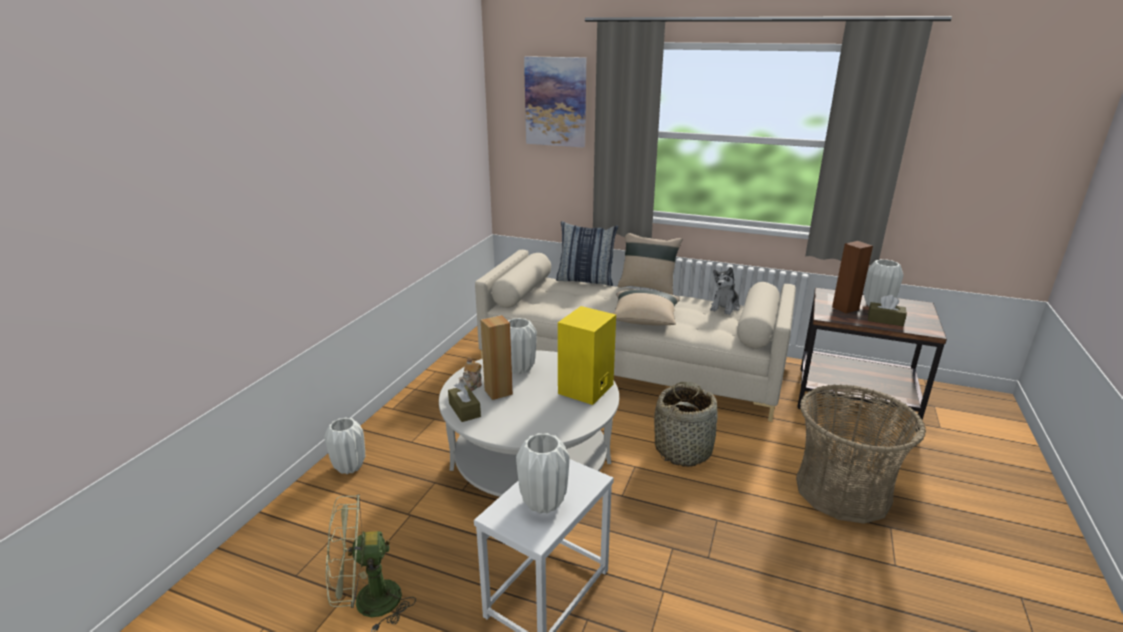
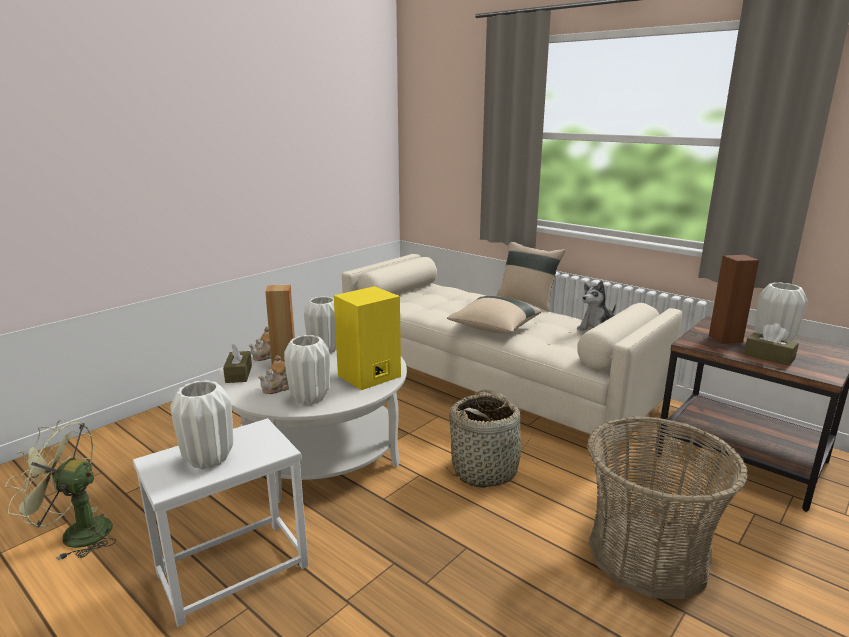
camera: 20 degrees right, 5 degrees down
white vase [324,418,365,474] -> white vase moved to [284,335,330,405]
picture [524,56,586,148] -> none
pillow [556,221,618,286] -> none
none -> teapot [258,355,289,394]

